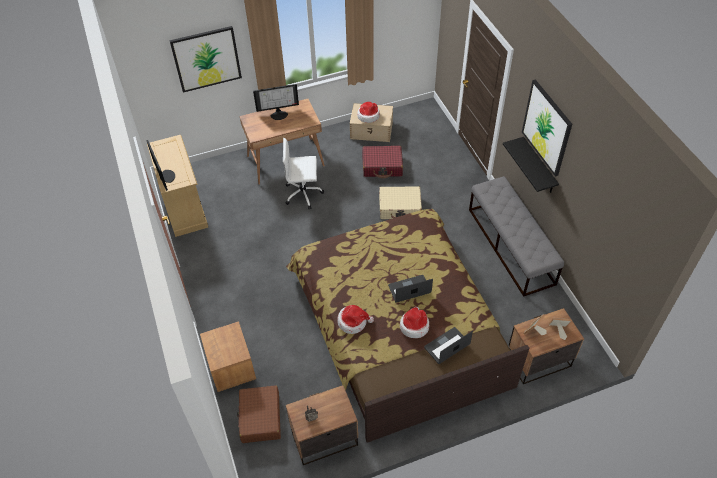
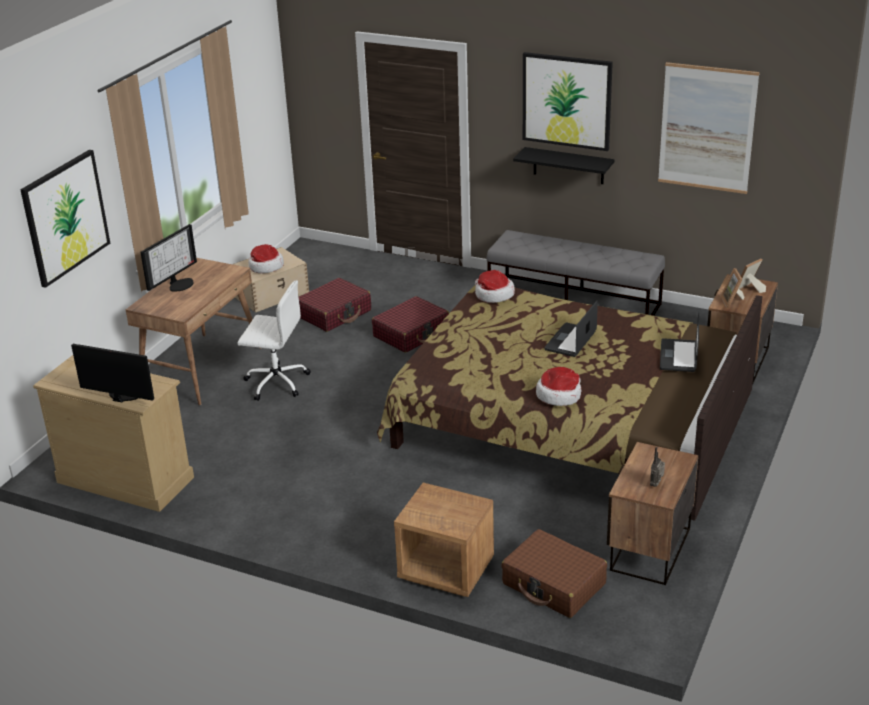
camera: 45 degrees left, 20 degrees down
white office chair [283,138,324,209] -> white office chair turned 120 degrees counterclockwise [238,280,310,401]
beige suitcase [379,186,422,219] -> red suitcase [372,296,449,353]
hat [400,306,429,338] -> hat moved to [475,270,515,303]
none -> picture [658,62,760,194]

